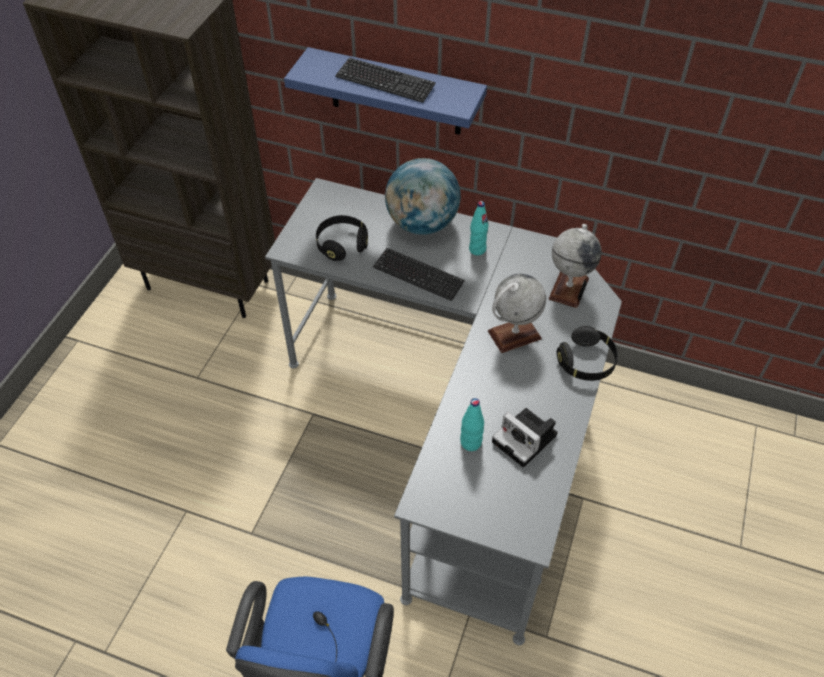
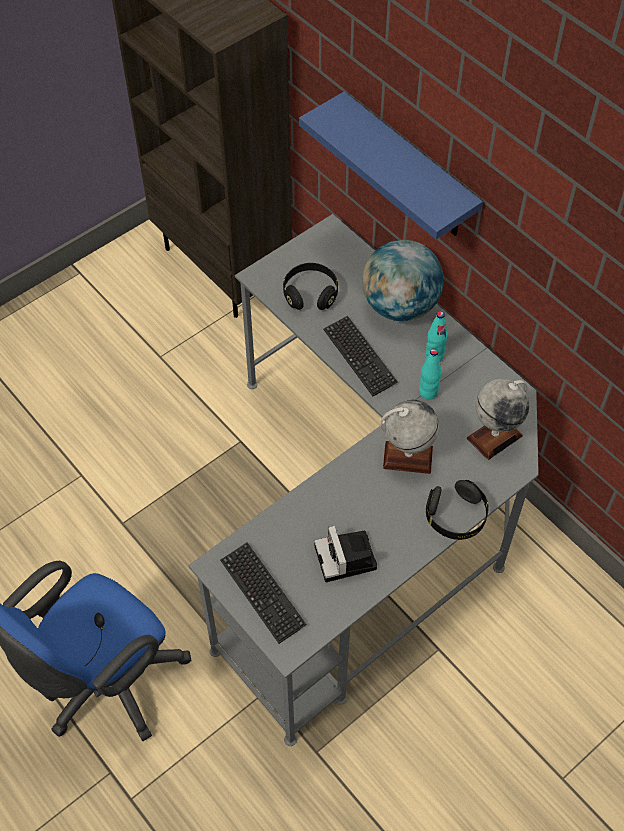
camera: 30 degrees right, 5 degrees up
keyboard [335,58,436,103] -> keyboard moved to [220,542,307,644]
turquoise bottle [460,398,484,451] -> turquoise bottle moved to [419,348,442,399]

